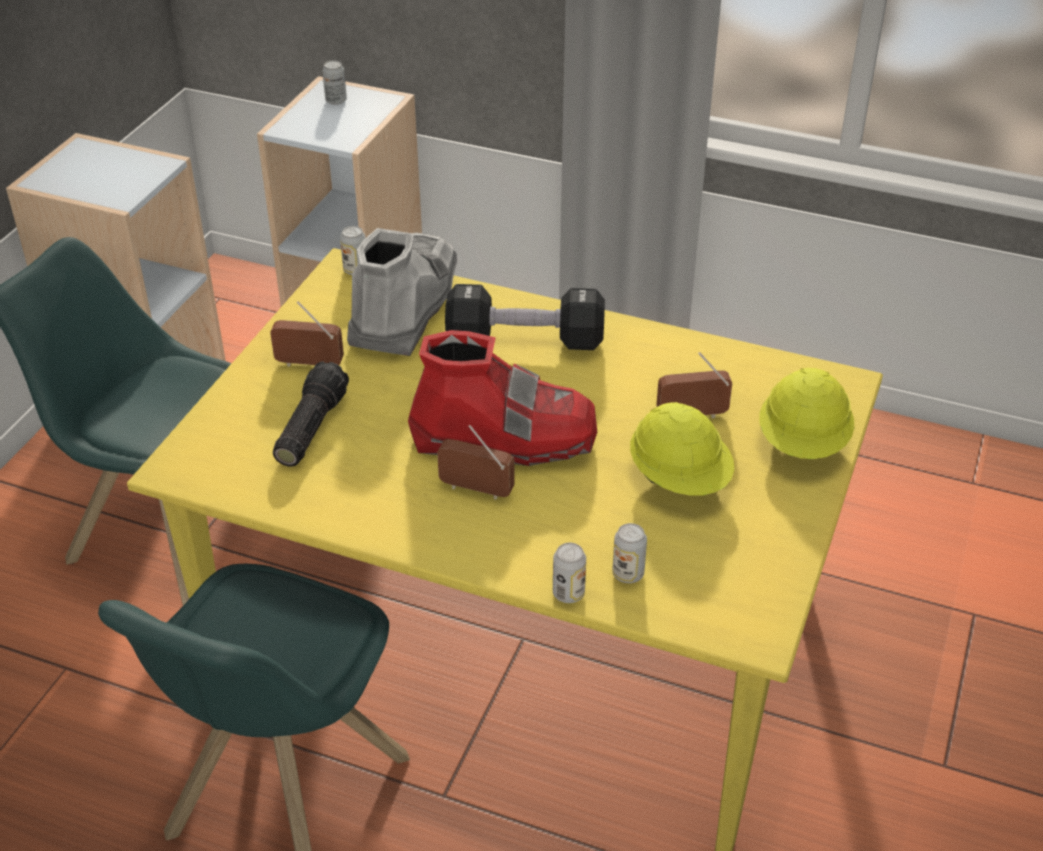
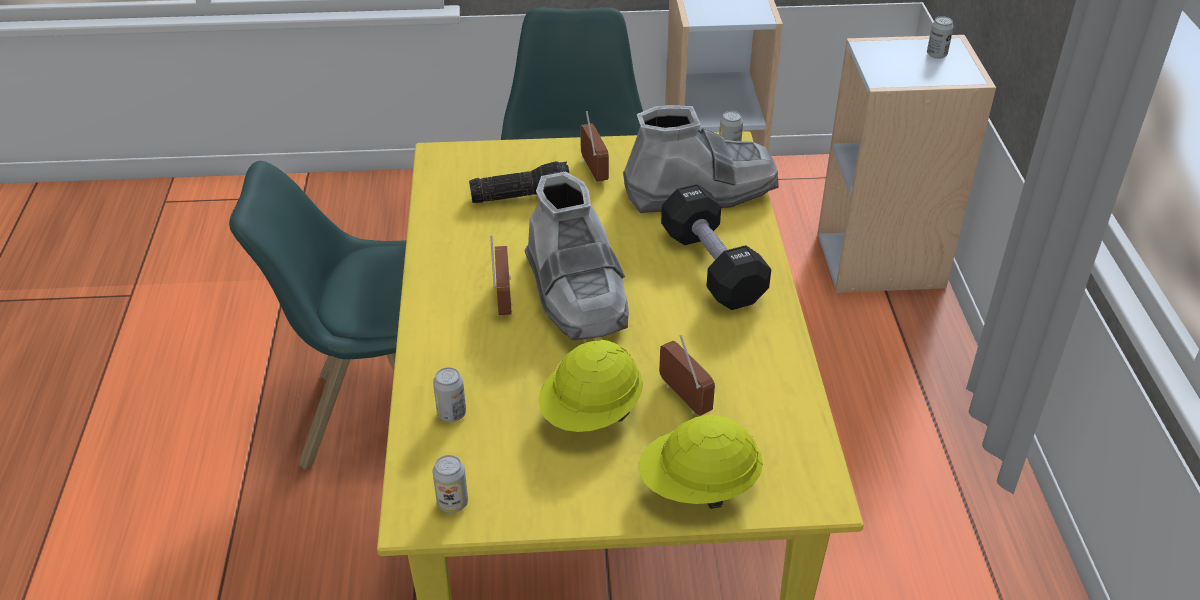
camera: 65 degrees right, 0 degrees up
red boot [408,330,597,466] -> grey boot [524,171,629,340]
can [553,543,586,603] -> can moved to [433,455,468,513]

